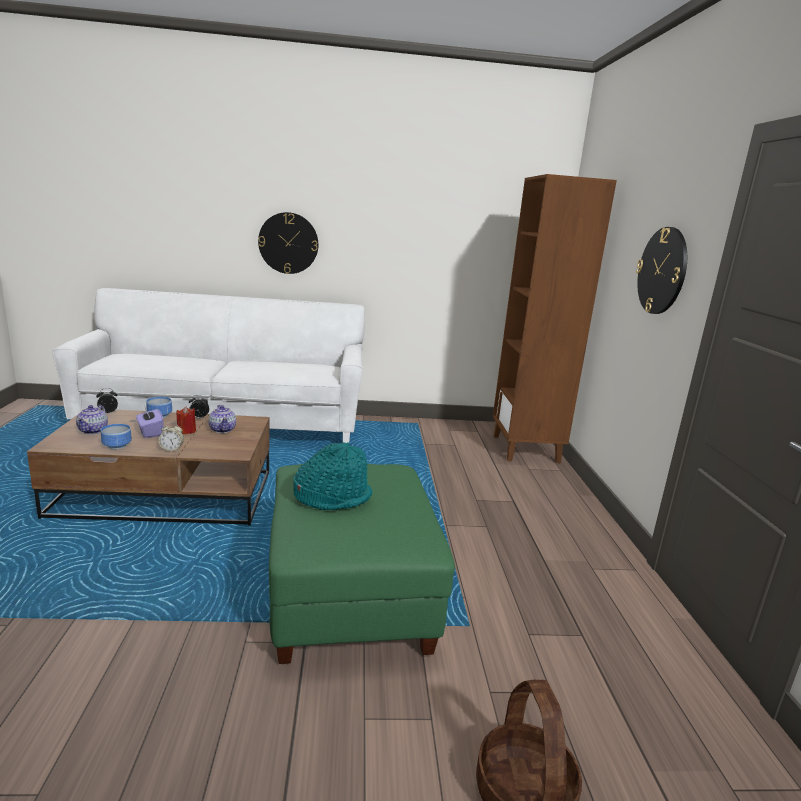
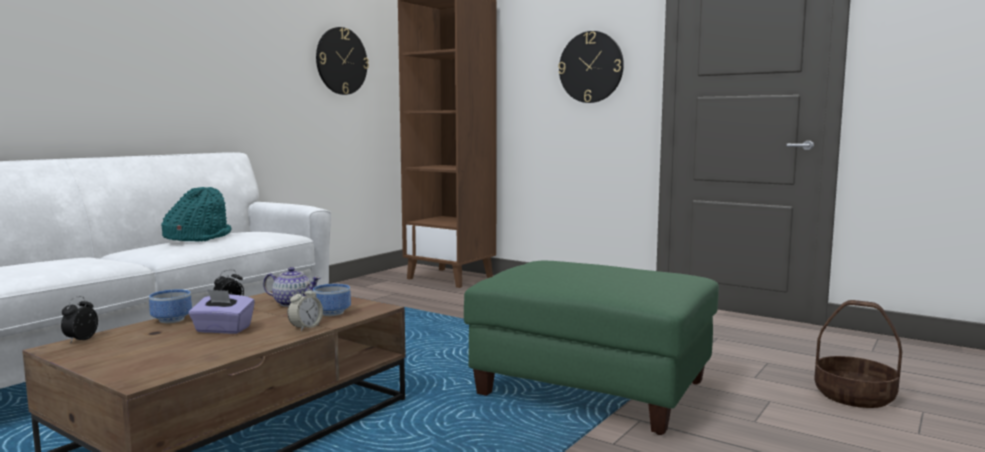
camera: 50 degrees left, 10 degrees down
teapot [76,405,108,434] -> none
bowl [101,424,132,449] -> bowl moved to [313,284,351,316]
red candle [176,406,196,434] -> none
wall clock [258,212,318,274] -> wall clock moved to [316,27,369,95]
turquoise hat [293,442,372,510] -> turquoise hat moved to [161,187,232,242]

